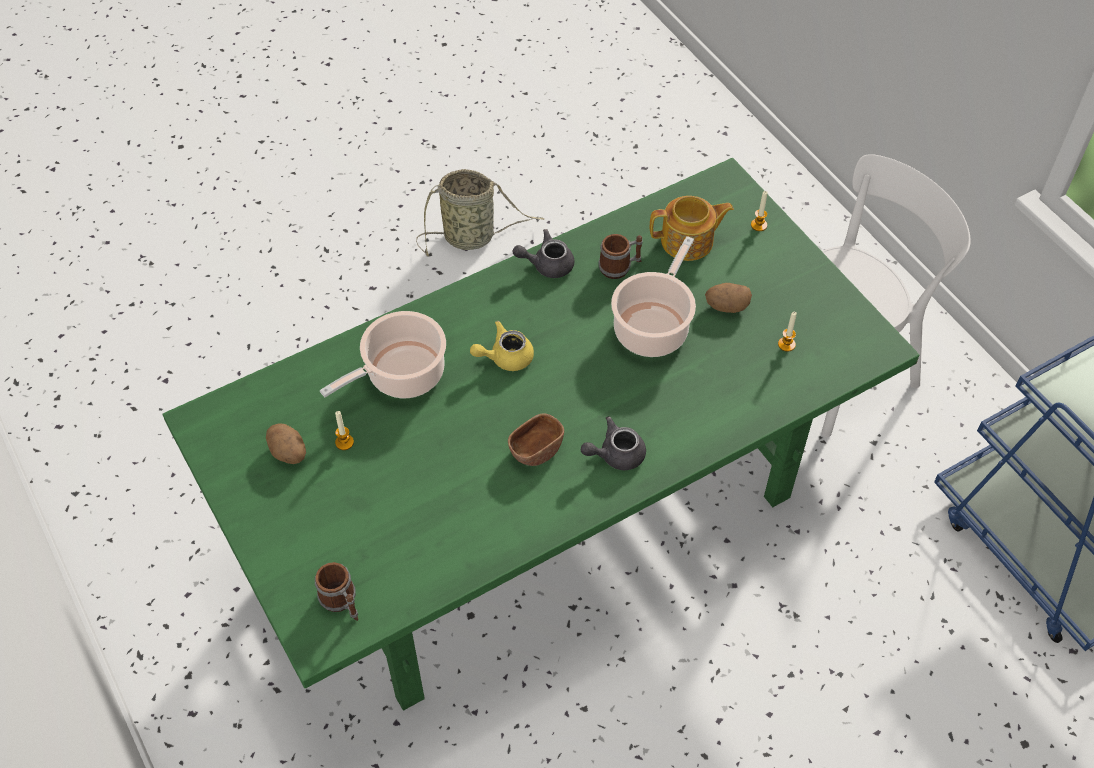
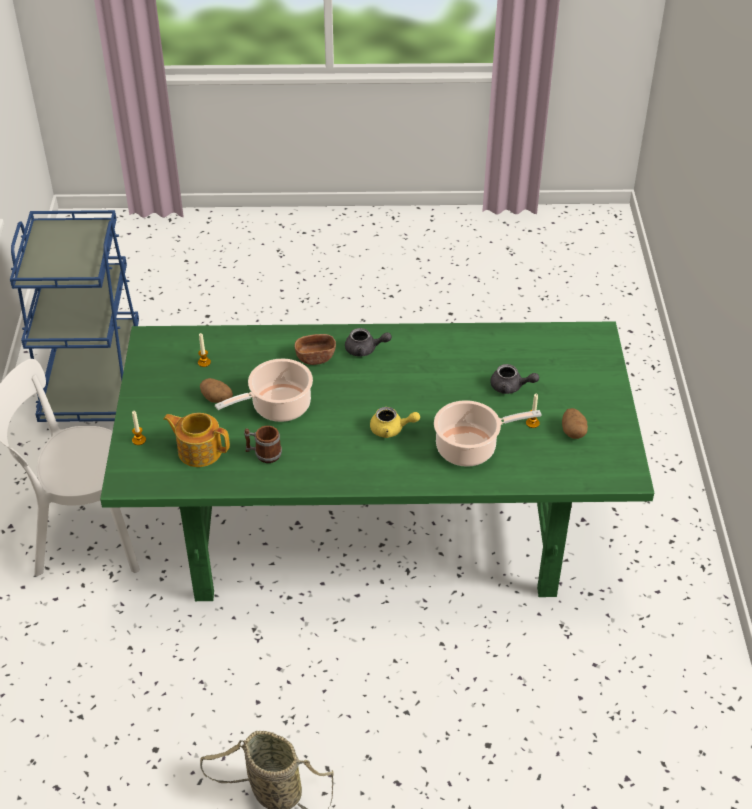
camera: 150 degrees left, 10 degrees down
mug [315,562,358,621] -> none
brown bowl [508,413,564,466] -> brown bowl moved to [295,334,336,365]
grey teapot [513,229,574,278] -> grey teapot moved to [490,364,539,394]

